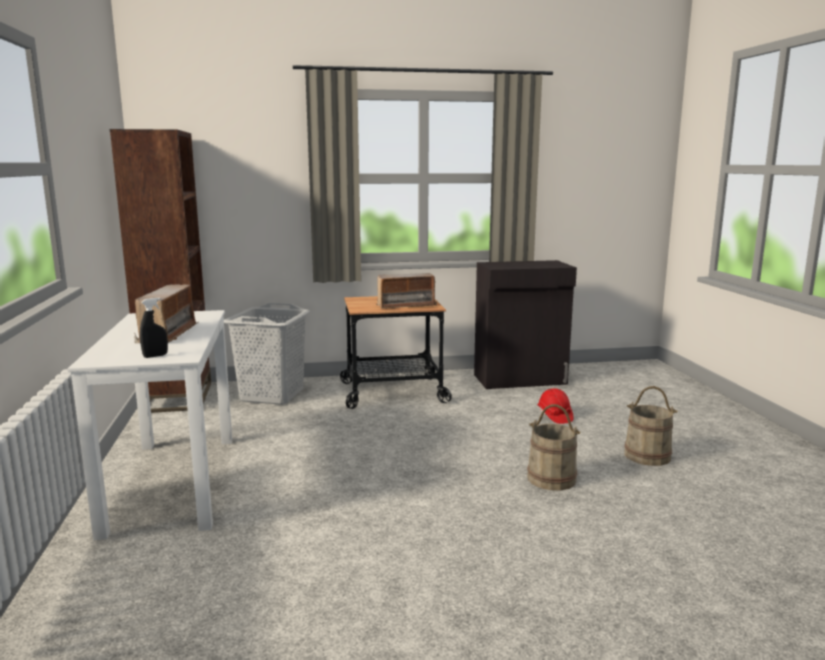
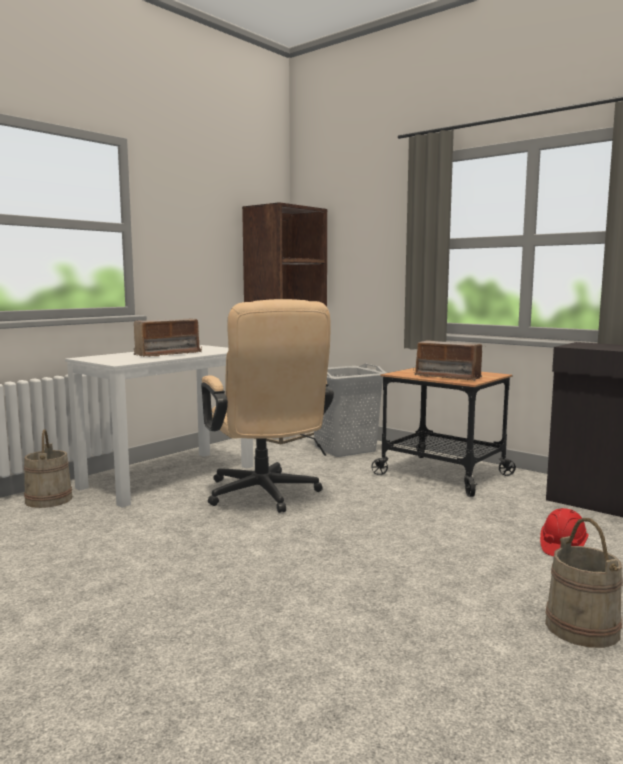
camera: 50 degrees right, 5 degrees down
black spray bottle [140,297,168,358] -> none
beige bucket [527,404,580,491] -> beige bucket moved to [24,429,72,508]
none -> beige office chair [201,299,334,513]

